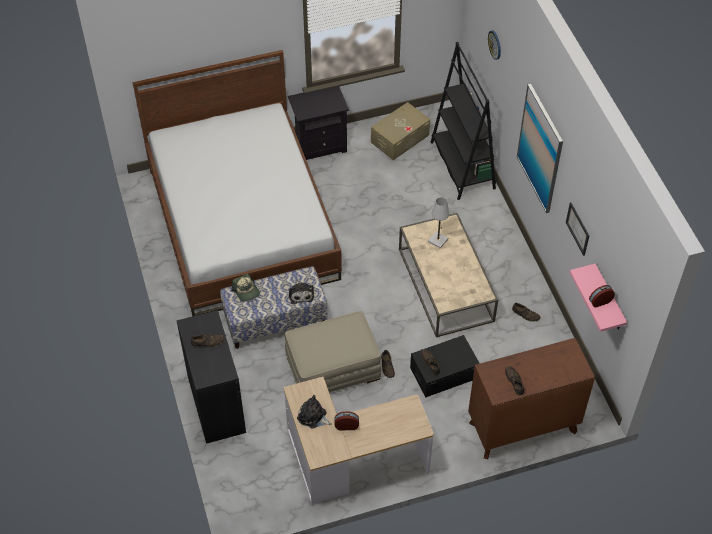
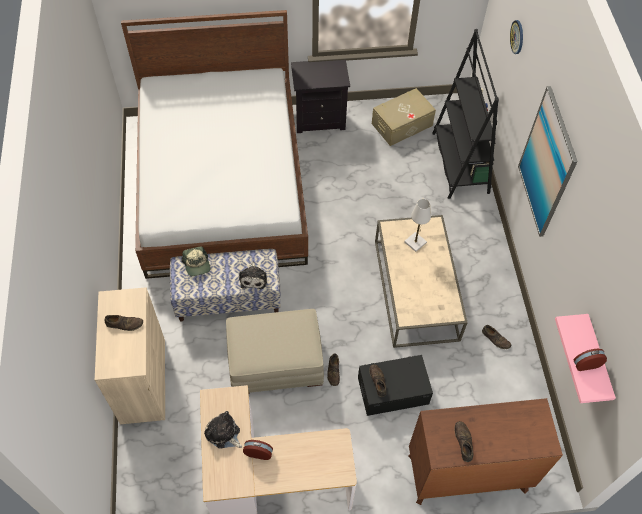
camera: 10 degrees right, 5 degrees up
black cabinet [177,310,246,444] -> beige cabinet [95,287,165,424]
picture [566,202,589,256] -> none

